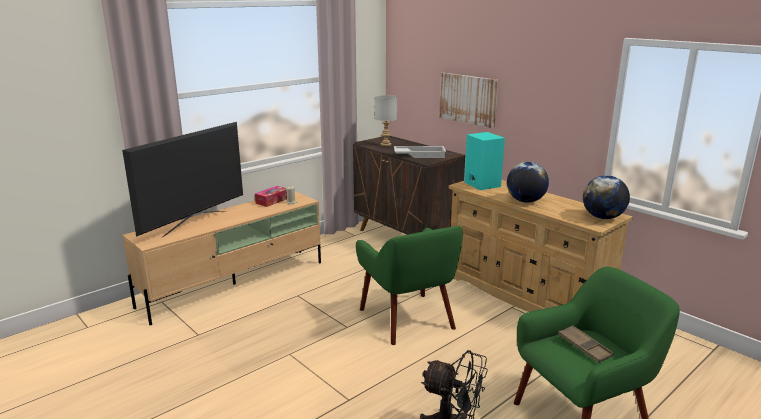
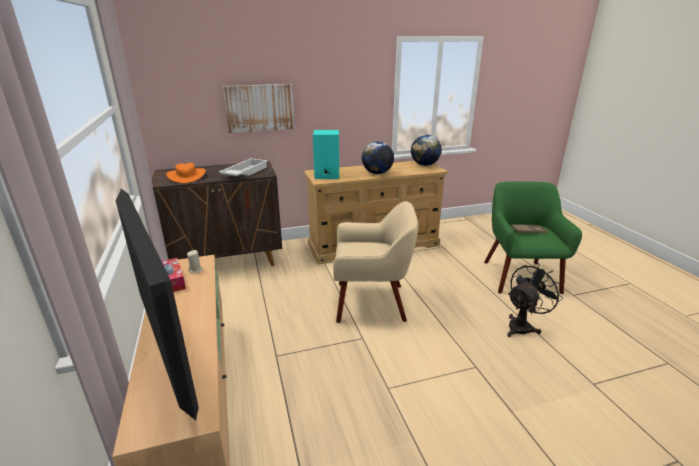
camera: 65 degrees left, 5 degrees up
green armchair [356,226,462,345] -> beige armchair [333,201,418,323]
grey table lamp [375,95,397,146] -> orange hat [166,163,206,183]

